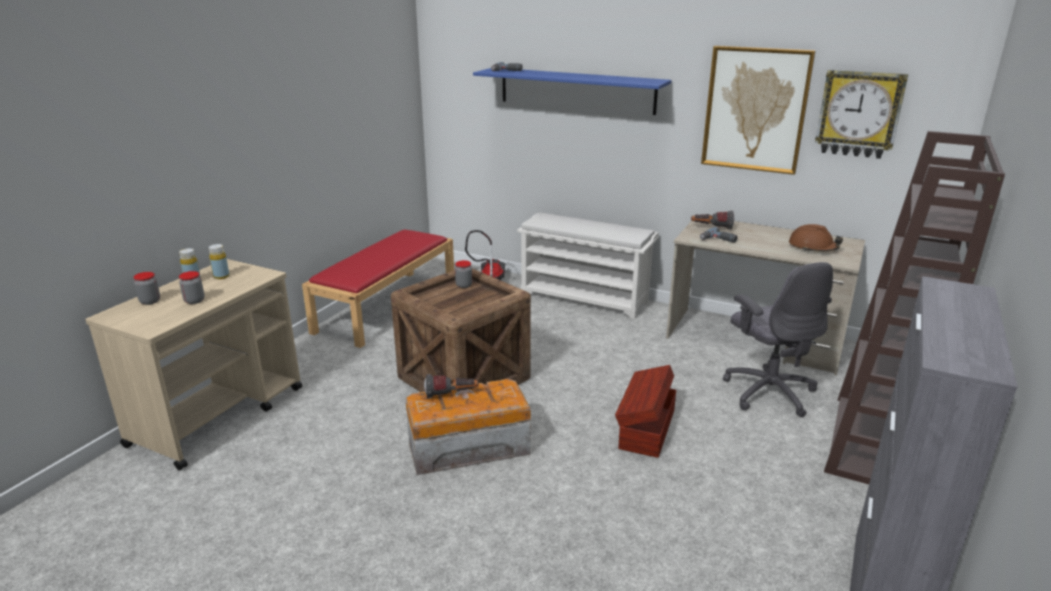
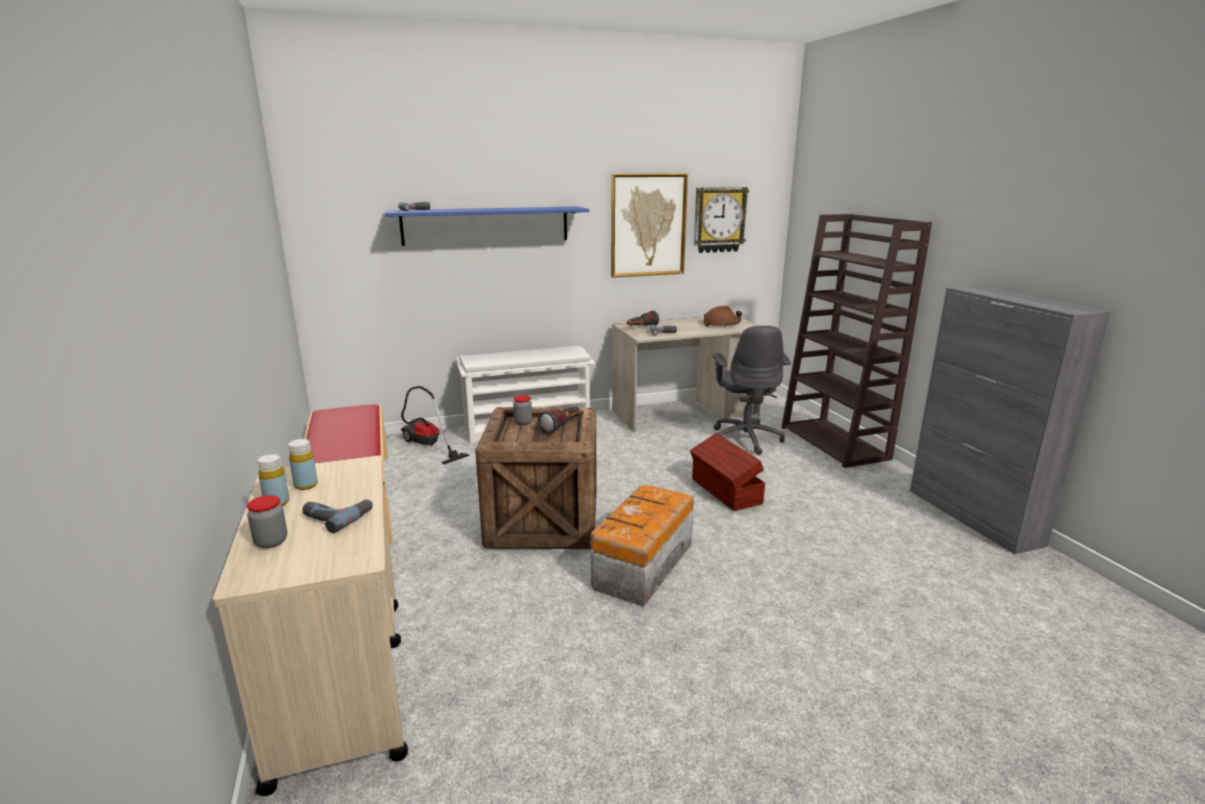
camera: 45 degrees left, 5 degrees down
jar [179,271,205,304] -> power drill [302,499,373,533]
flashlight [424,374,479,399] -> flashlight moved to [538,407,581,434]
grey office chair [723,262,833,417] -> grey office chair turned 60 degrees clockwise [713,325,791,455]

